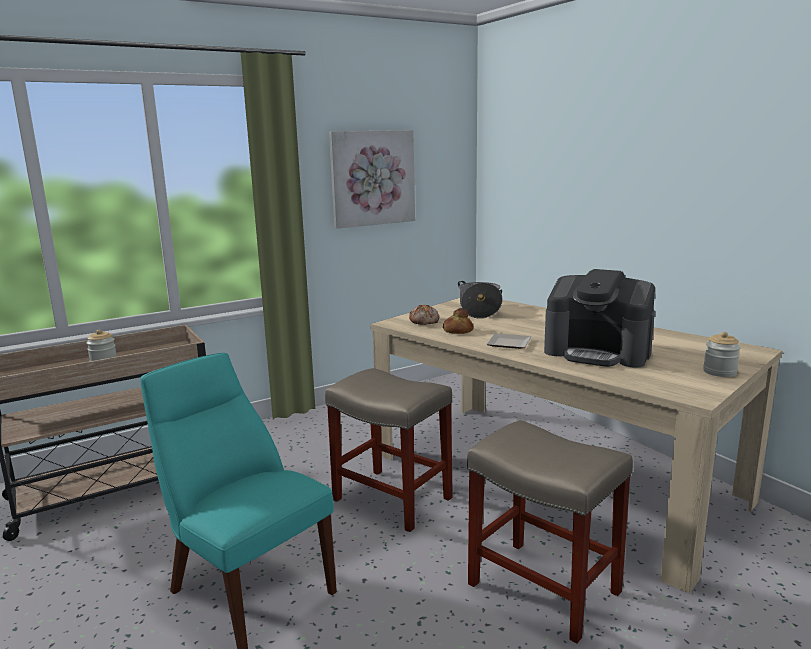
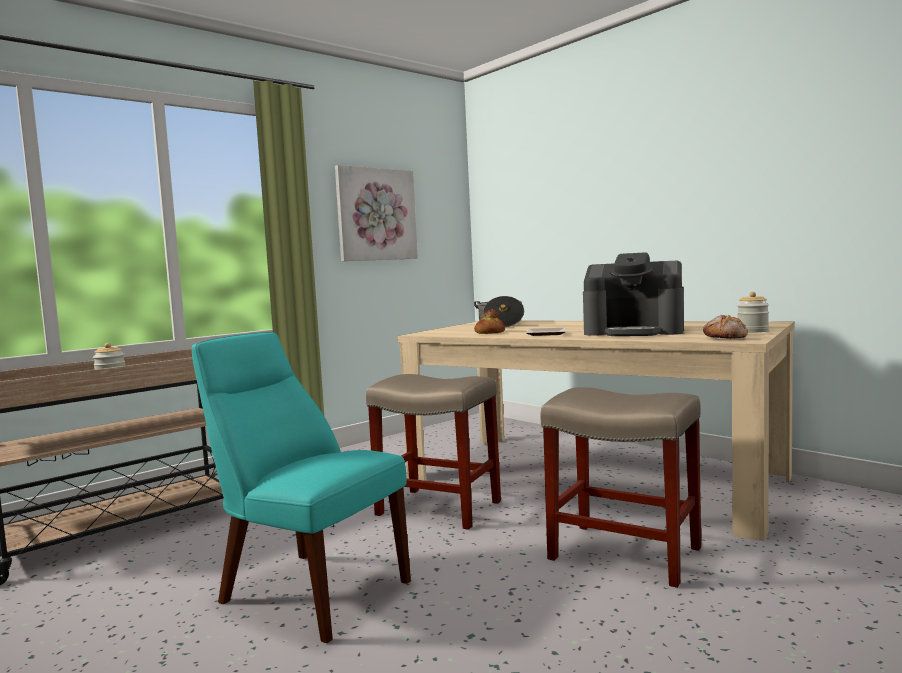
camera: 10 degrees left, 10 degrees down
bread [409,305,439,325] -> bread moved to [703,315,748,339]

